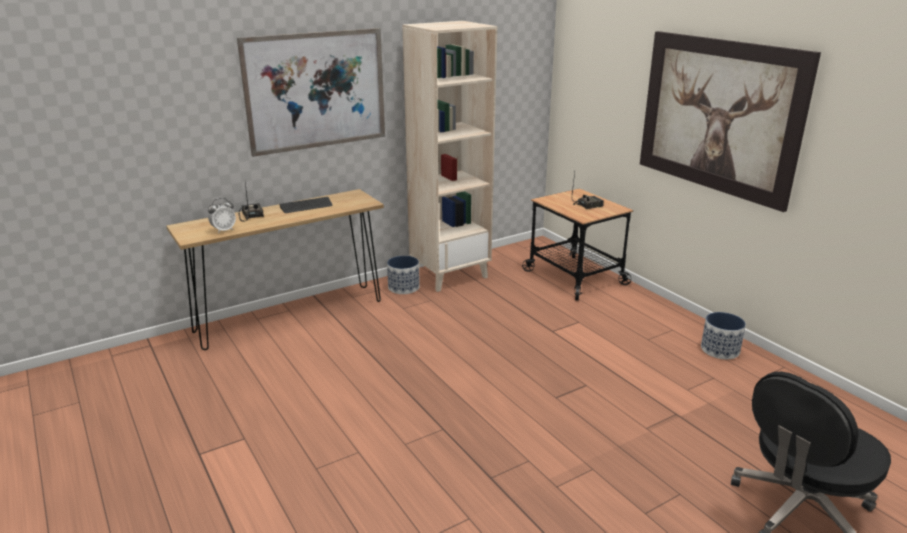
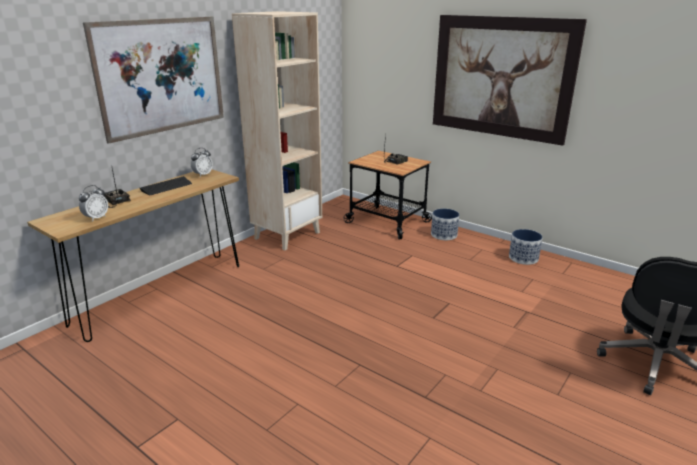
camera: 20 degrees left, 0 degrees up
planter [387,256,420,294] -> planter moved to [431,209,459,240]
none -> alarm clock [191,148,213,177]

